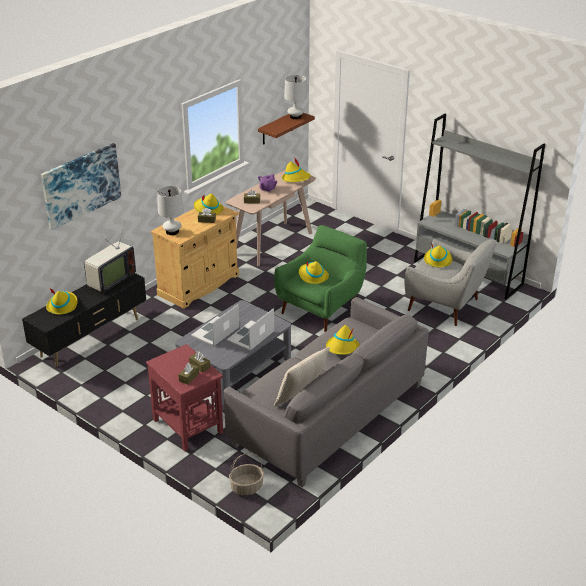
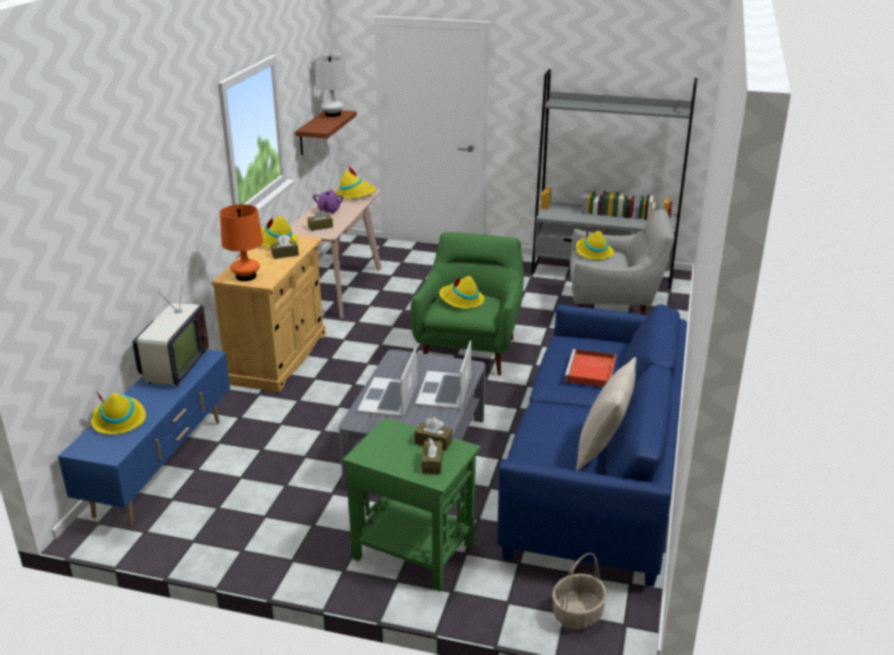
camera: 25 degrees left, 5 degrees down
black tv stand [22,273,146,367] -> blue tv stand [58,349,230,526]
picture [41,143,121,230] -> none
red side table [146,344,223,451] -> green side table [342,418,480,591]
white table lamp [157,186,184,235] -> orange table lamp [220,204,263,281]
grey sofa [223,297,429,487] -> blue sofa [497,304,687,587]
yellow hat [326,325,360,355] -> red tray [565,349,616,387]

